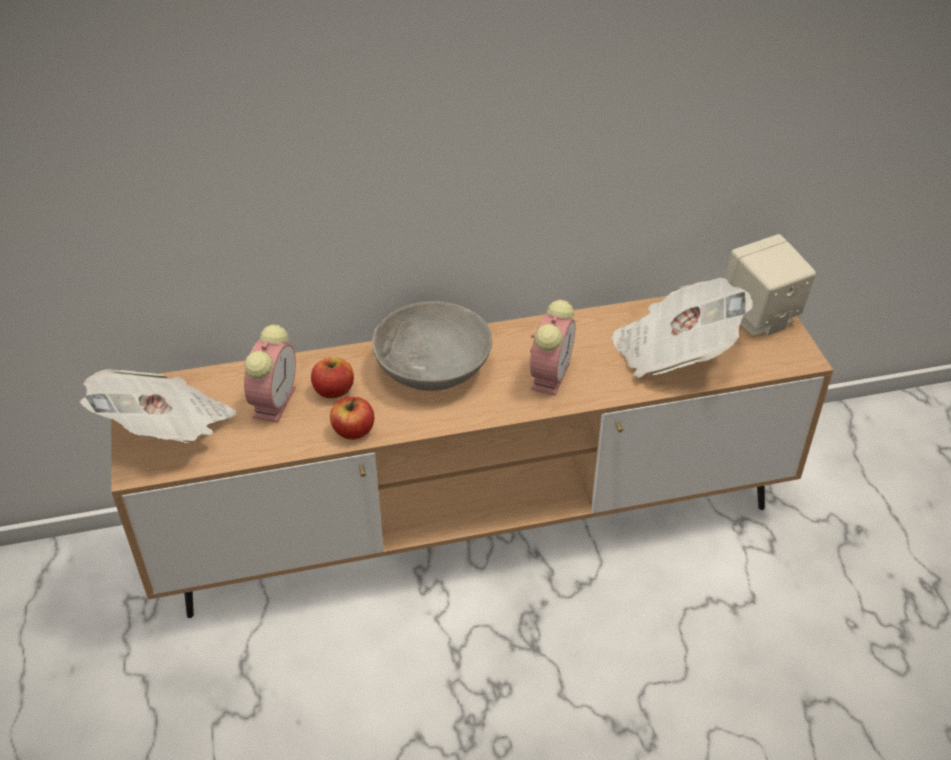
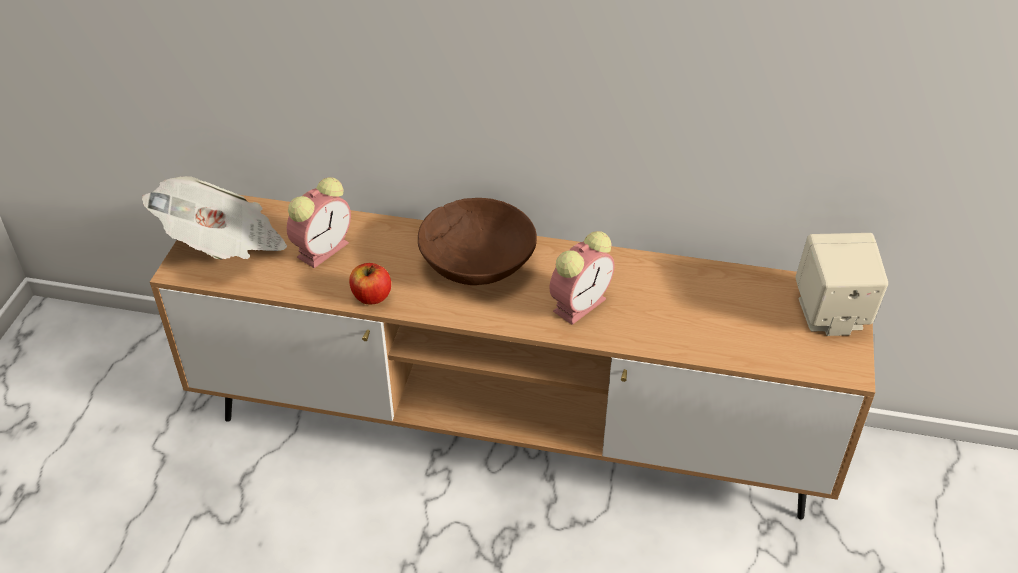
camera: 25 degrees right, 0 degrees up
apple [311,357,354,398] -> none
grey bowl [372,301,492,391] -> brown bowl [418,198,537,285]
newspaper [611,278,753,378] -> none

